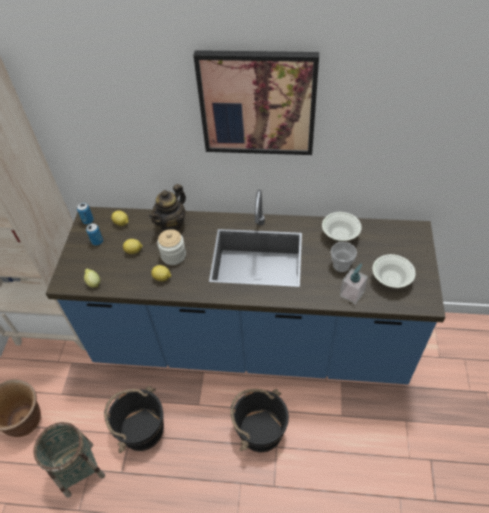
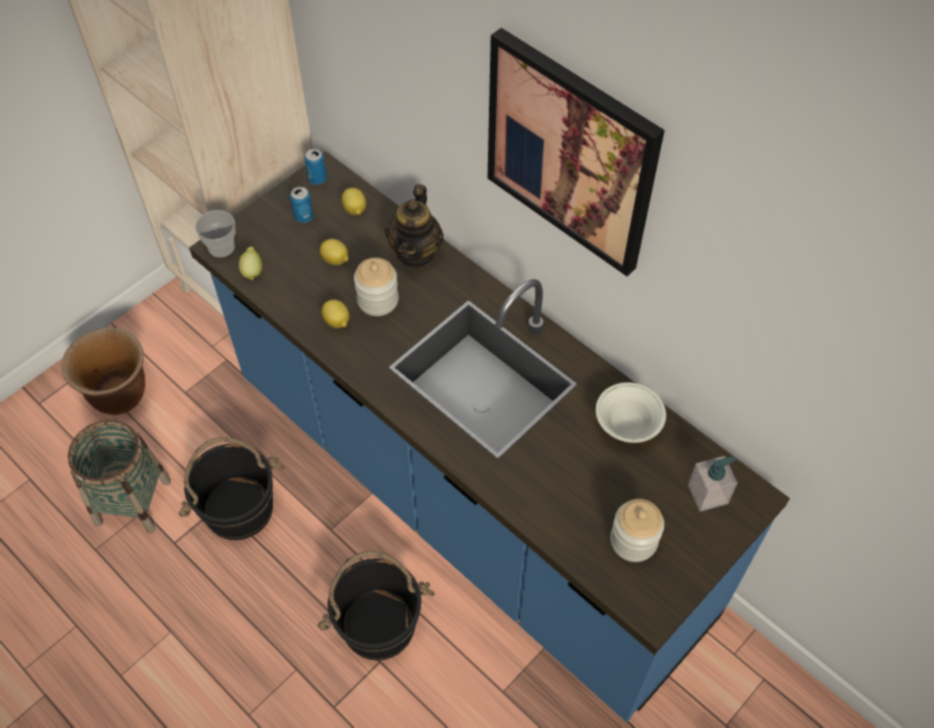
camera: 35 degrees right, 5 degrees up
teapot [149,184,186,231] -> teapot turned 60 degrees counterclockwise [385,184,444,268]
cup [331,242,357,272] -> cup moved to [195,210,236,258]
soap dispenser [340,264,368,304] -> soap dispenser moved to [688,456,738,512]
white bowl [372,254,416,288] -> jar [610,499,664,562]

